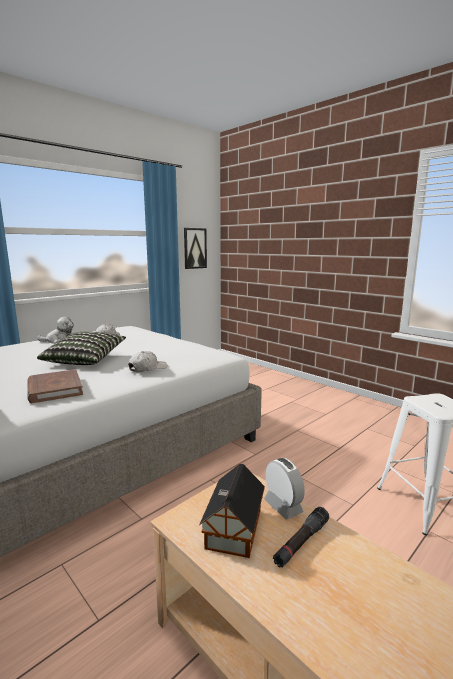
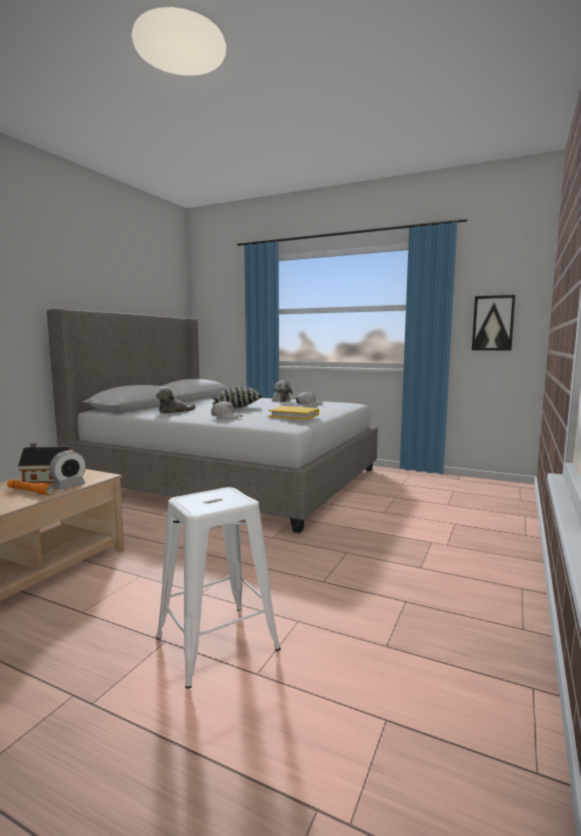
camera: 70 degrees right, 5 degrees down
brown book [27,369,83,403] -> plush toy [156,387,196,413]
black flashlight [273,507,329,567] -> orange flashlight [7,480,55,495]
none -> yellow book [269,406,319,420]

